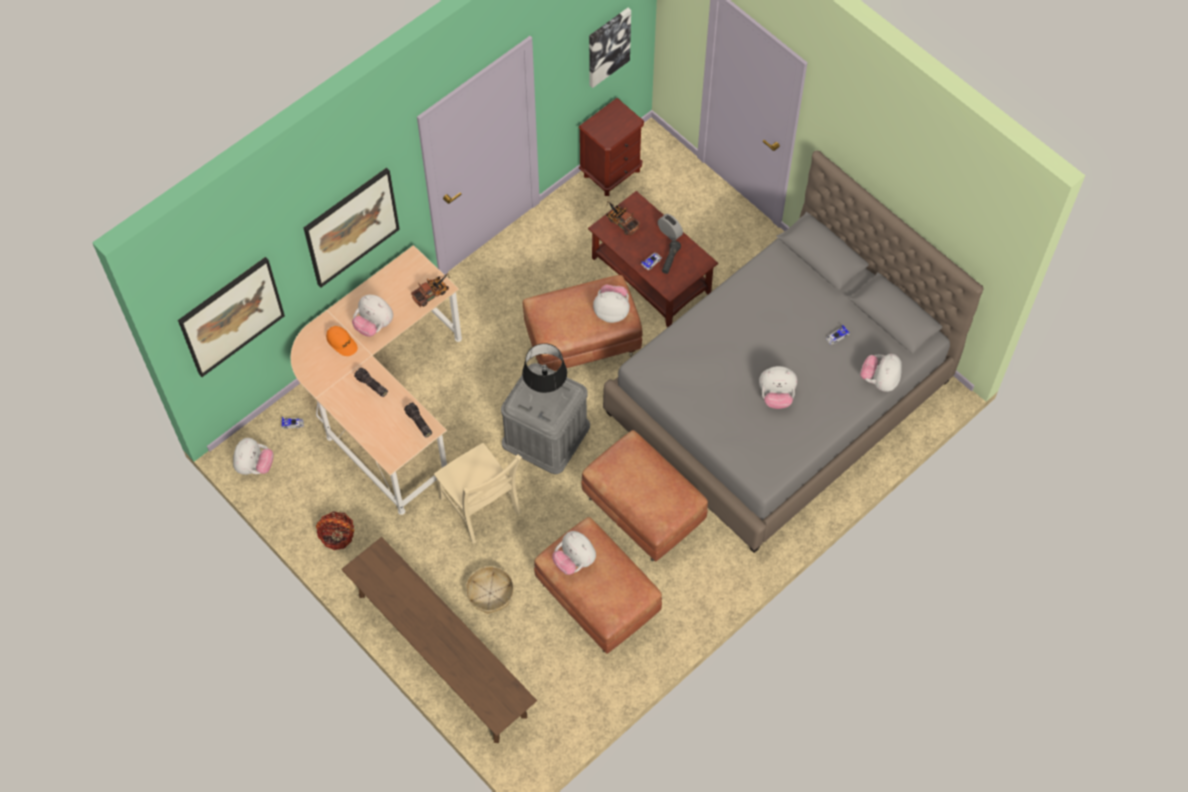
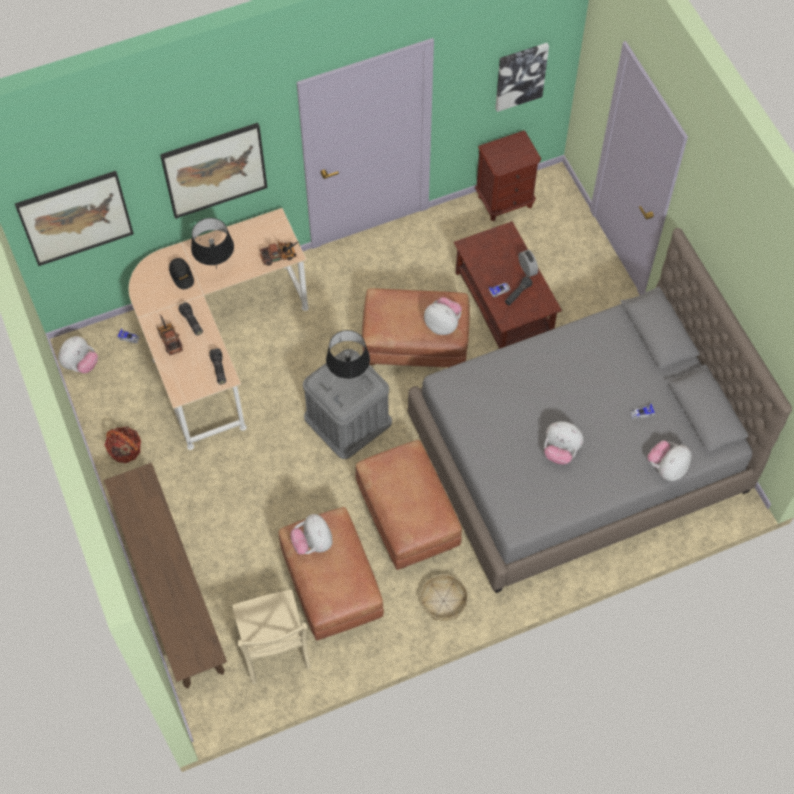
camera: 20 degrees right, 0 degrees up
orange cap [326,326,358,356] -> black cap [169,258,194,289]
plush toy [352,295,393,337] -> black table lamp [191,218,234,269]
beige chair [434,443,522,544] -> beige chair moved to [232,589,311,684]
basket [465,566,514,614] -> basket moved to [420,574,468,620]
toy truck [606,201,640,235] -> toy truck moved to [157,314,183,355]

